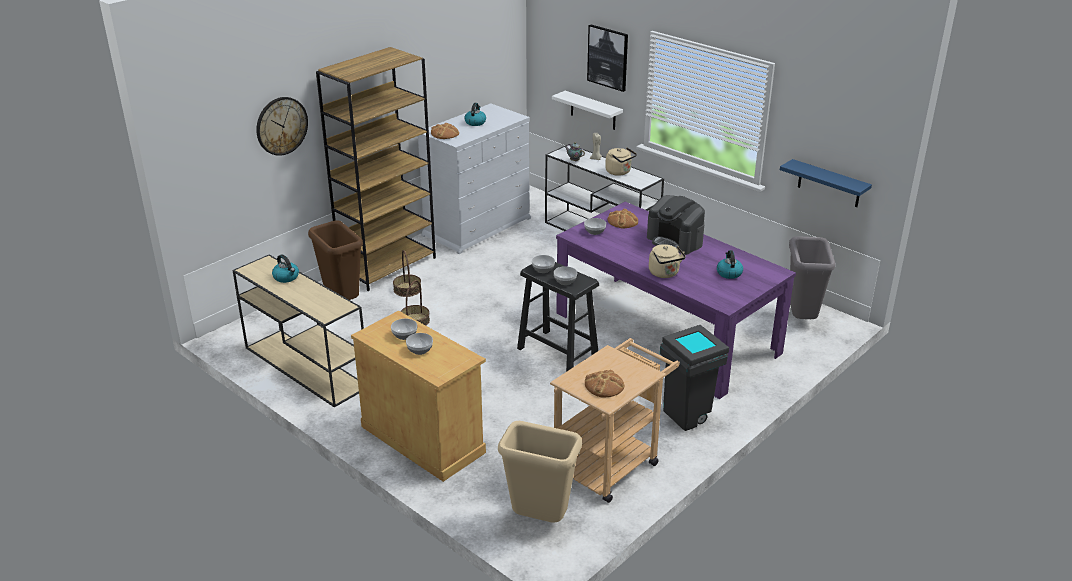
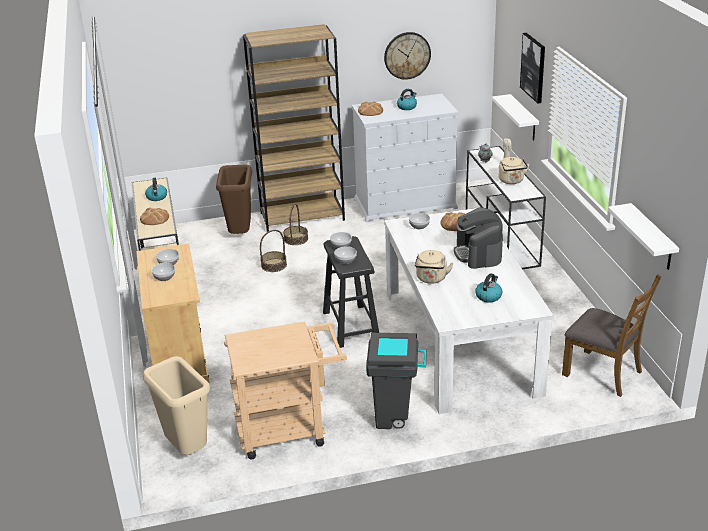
camera: 35 degrees right, 0 degrees up
wall clock [256,97,308,156] -> wall clock moved to [384,32,431,80]
purple dining table [556,202,796,399] -> white dining table [384,208,554,414]
bread [585,370,624,398] -> bread moved to [140,208,169,225]
blue shelf [780,159,872,207] -> white shelf [608,203,679,270]
grey trash can [789,236,835,319] -> brown chair [562,275,661,397]

